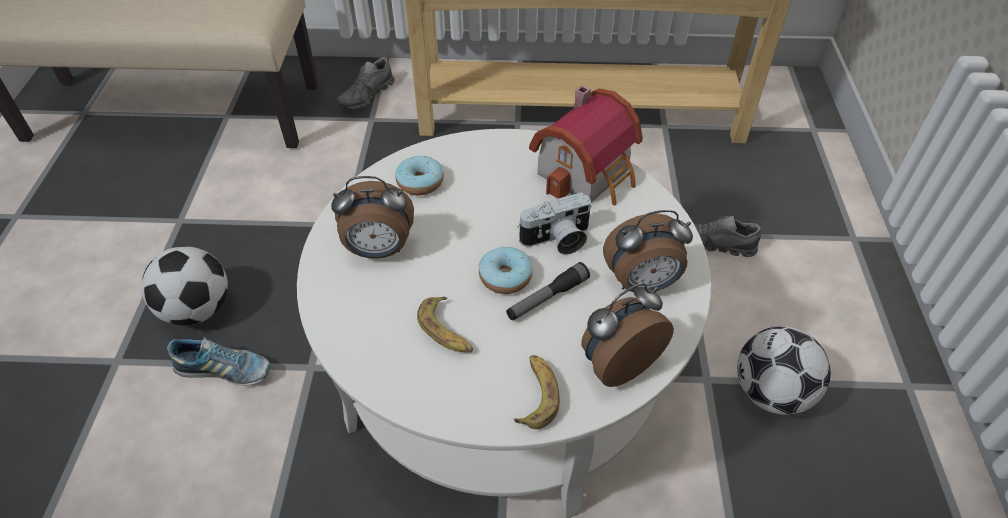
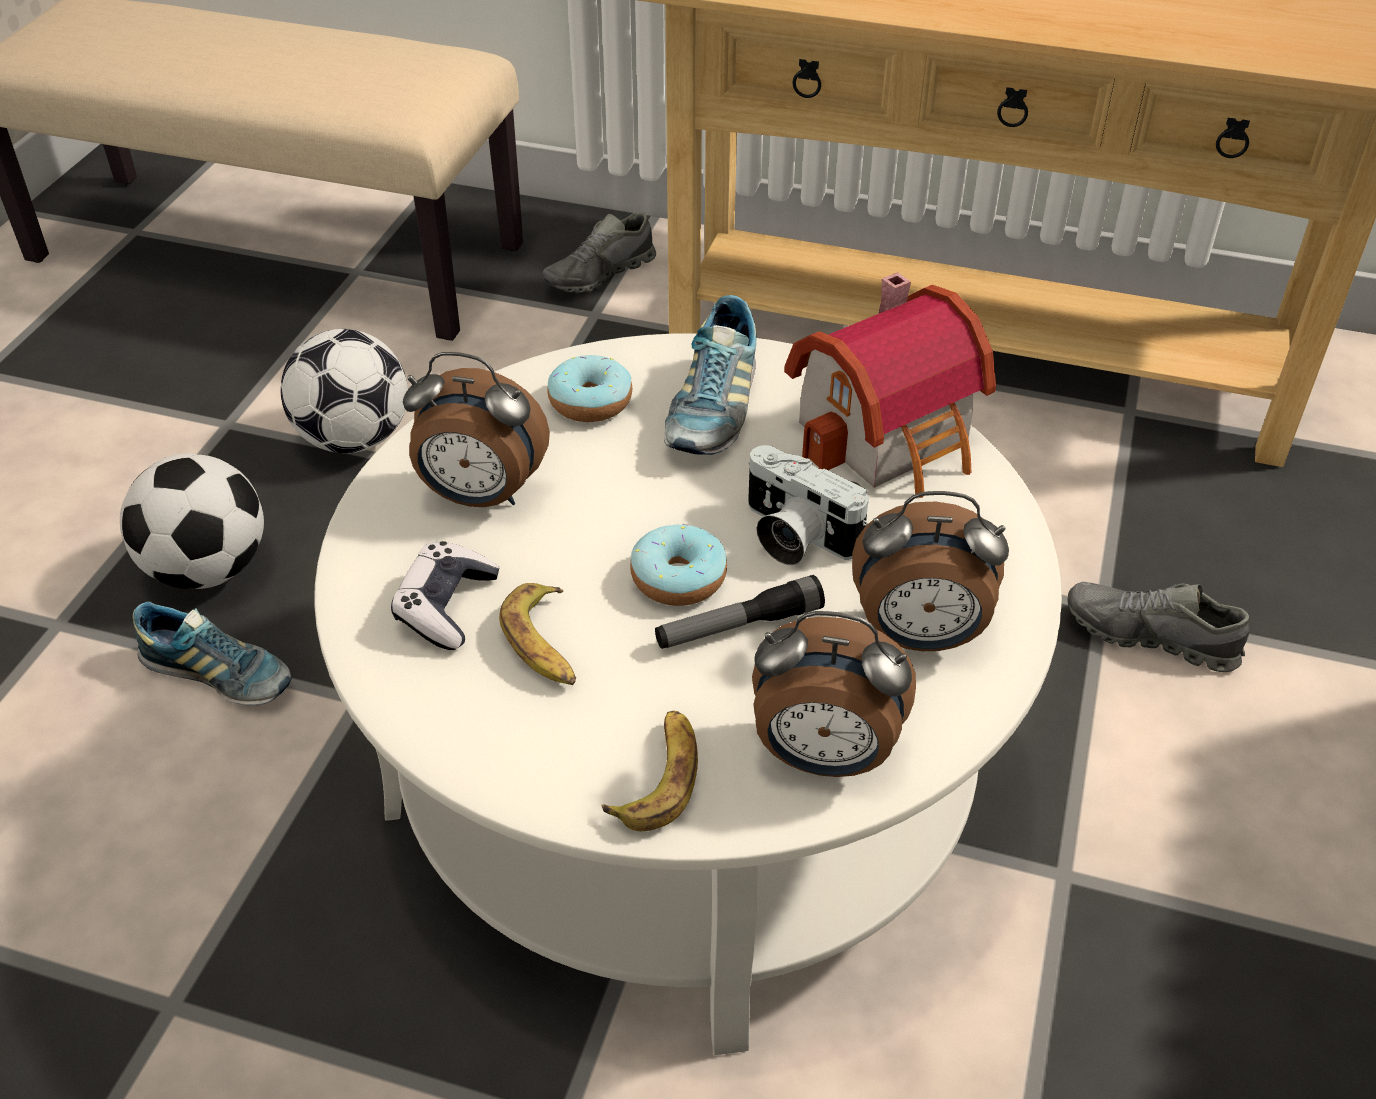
camera: 15 degrees right, 5 degrees down
camera [518,192,592,255] -> camera turned 45 degrees clockwise [748,445,869,566]
alarm clock [581,283,674,387] -> alarm clock turned 150 degrees counterclockwise [752,611,916,777]
football [737,326,831,415] -> football moved to [281,329,408,453]
none -> game controller [391,541,500,650]
none -> shoe [664,295,757,455]

